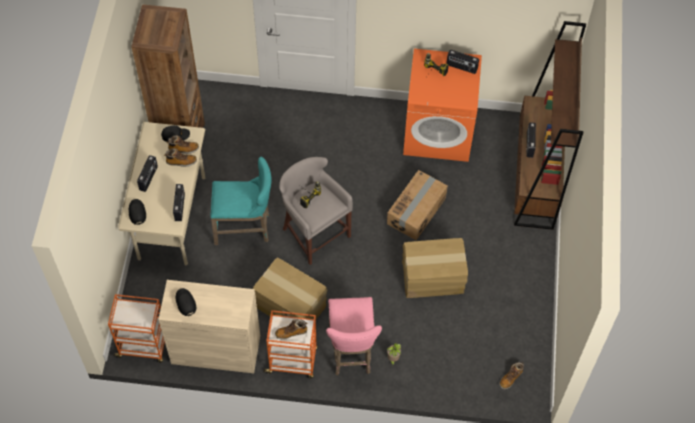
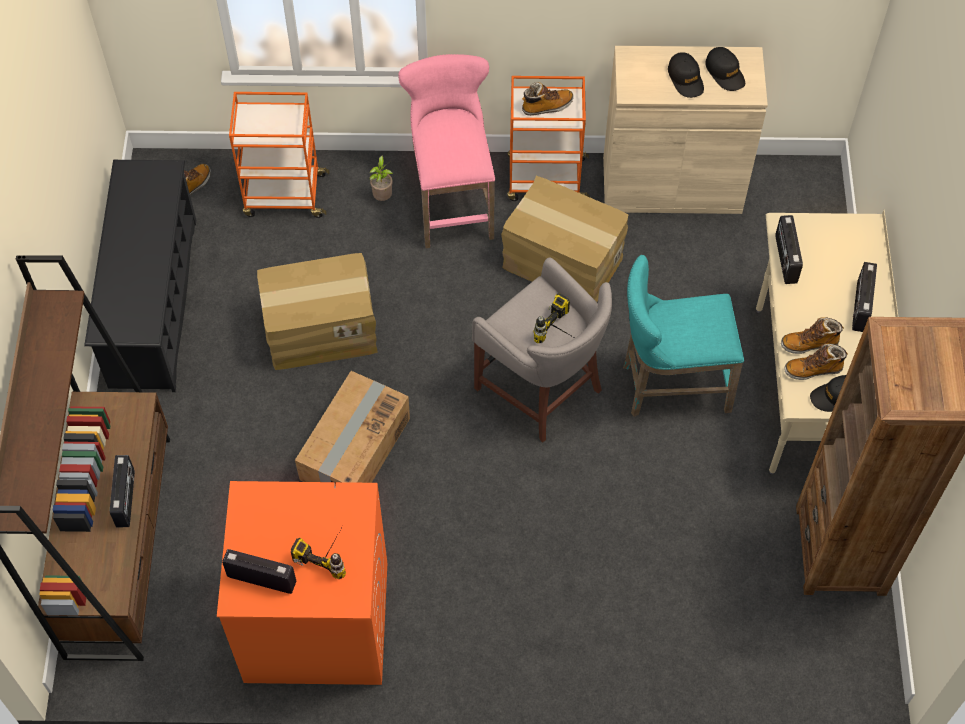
camera: 175 degrees right, 0 degrees up
orange cart [108,294,165,363] -> orange cart moved to [229,92,330,218]
black cap [129,199,146,225] -> black cap moved to [668,52,704,98]
none -> black shoe rack [84,160,196,392]

